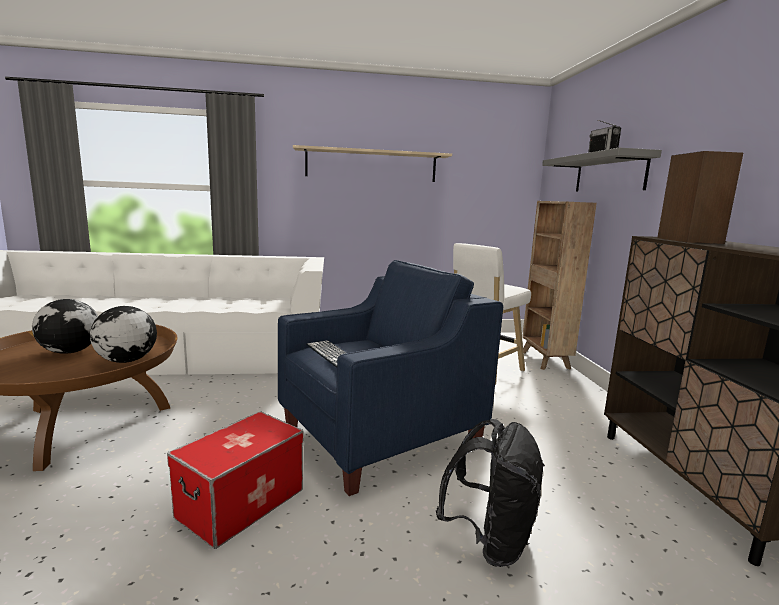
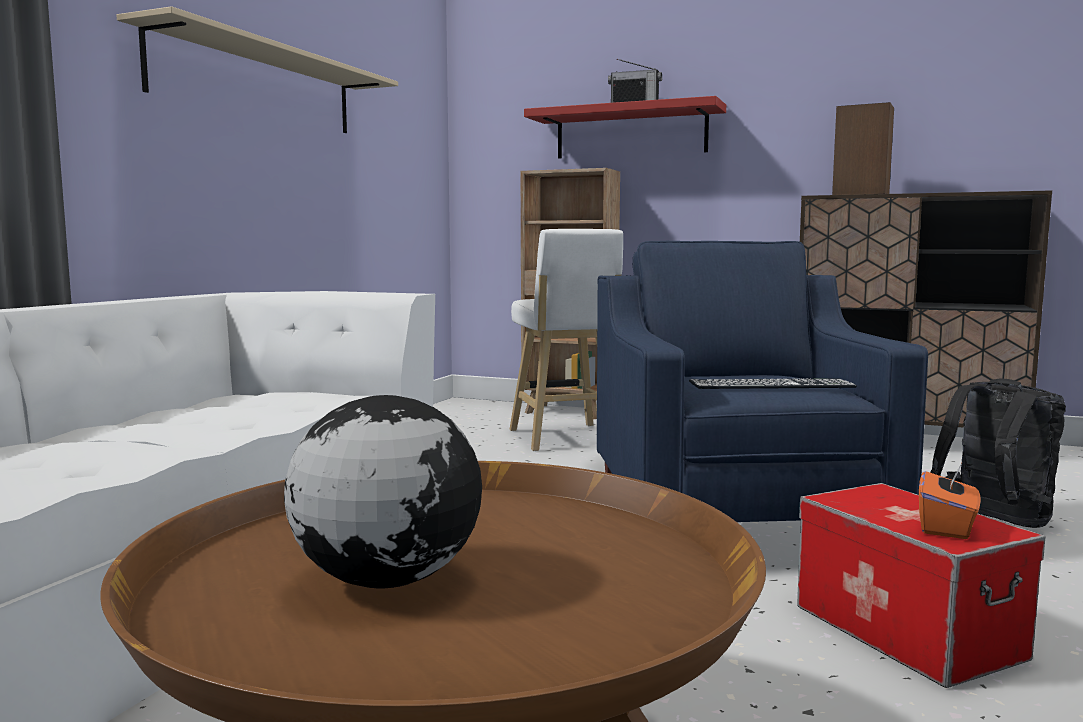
camera: 60 degrees left, 5 degrees down
globe [90,306,157,363] -> none
grey shelf [542,148,662,191] -> red shelf [524,96,726,159]
none -> orange tissue box [919,463,980,539]

